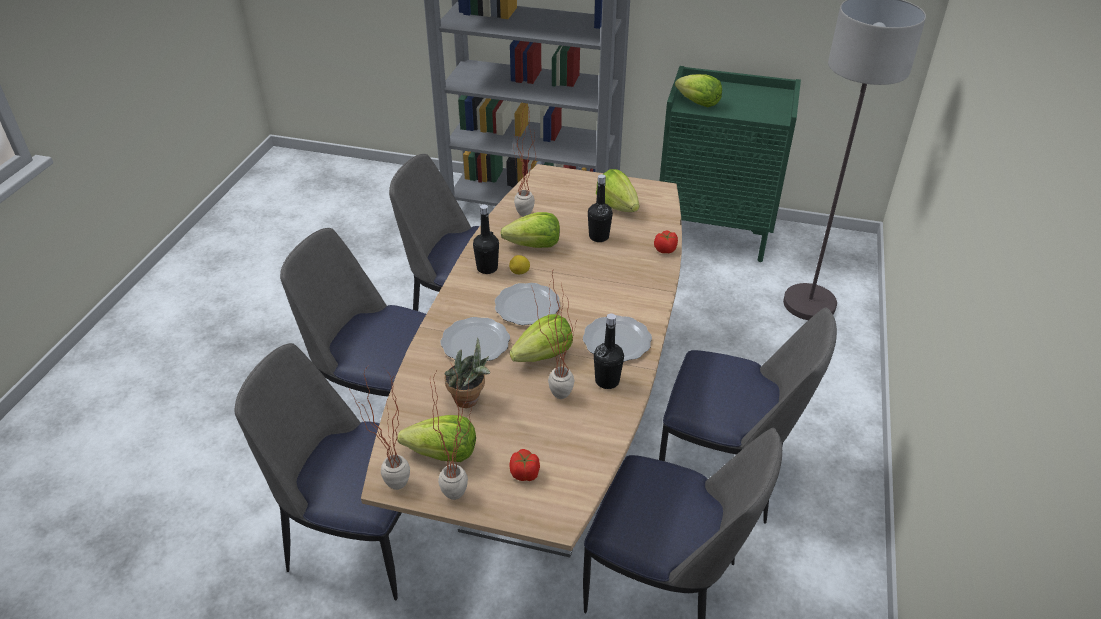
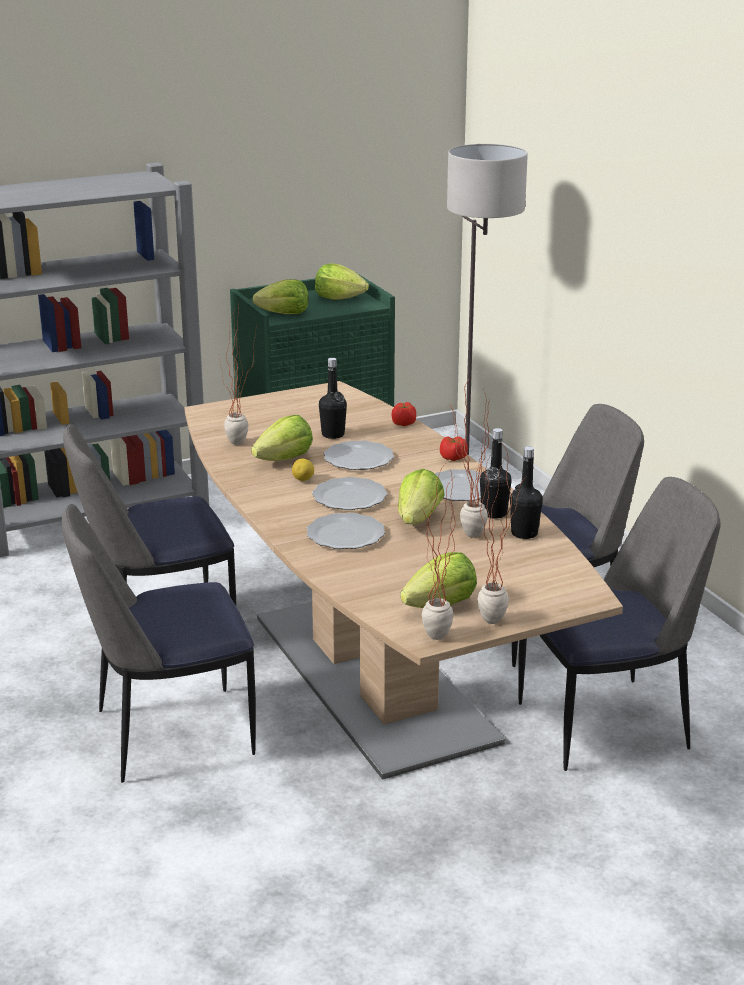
camera: 40 degrees left, 15 degrees down
chair [235,343,401,600] -> none
potted plant [444,338,490,408] -> none
black bottle [473,204,499,274] -> black bottle moved to [510,446,543,539]
tomato [509,449,540,481] -> tomato moved to [440,436,468,461]
lettuce [596,169,639,212] -> lettuce moved to [315,263,369,300]
none -> plate [324,441,394,470]

